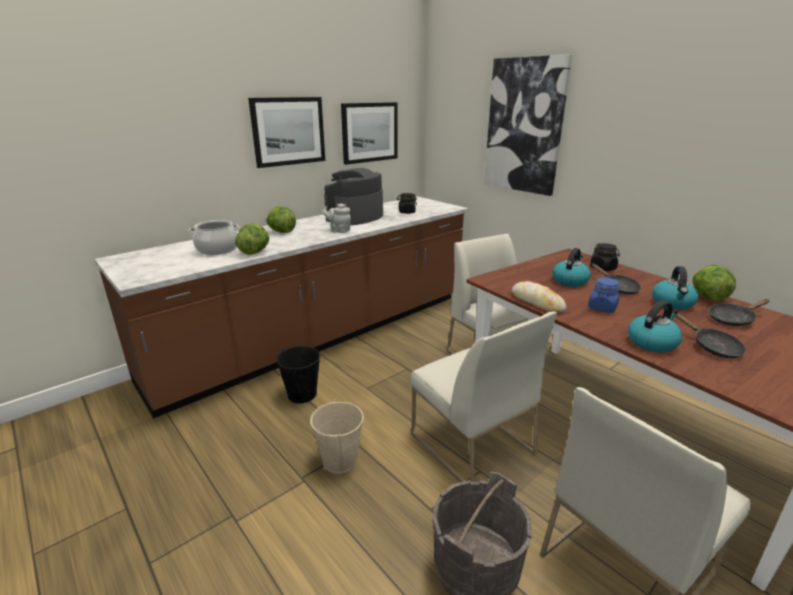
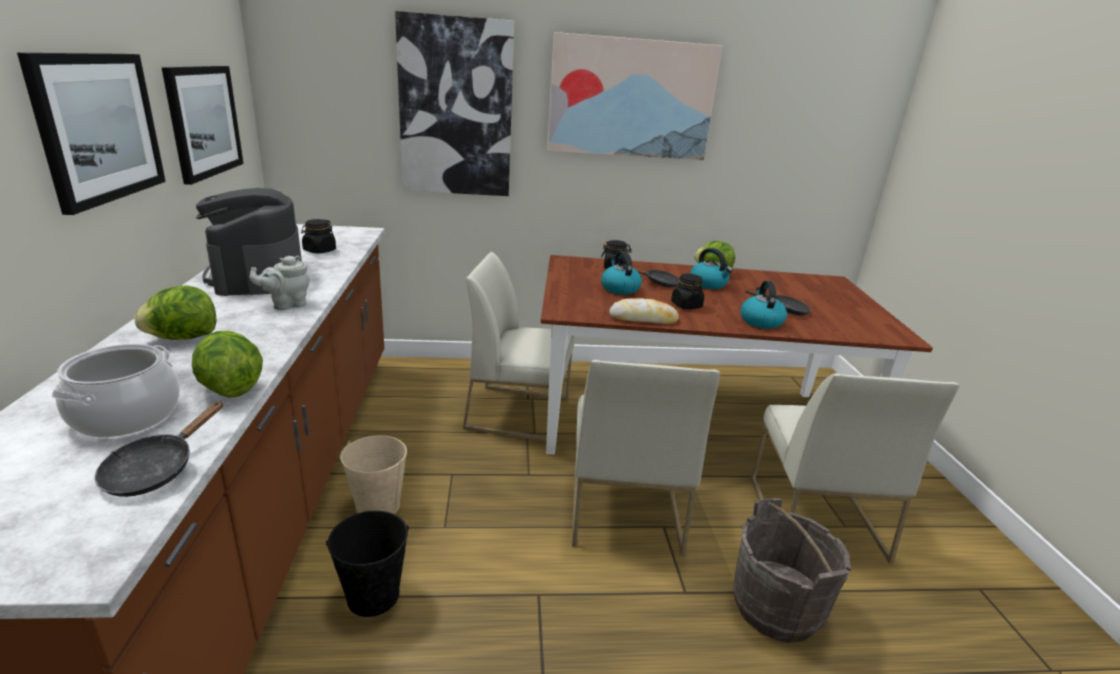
camera: 55 degrees left, 0 degrees up
beige bucket [310,400,364,474] -> beige bucket moved to [340,435,407,514]
white chair [411,312,557,482] -> white chair turned 90 degrees clockwise [572,360,720,556]
blue jar [588,278,620,313] -> black jar [671,274,704,309]
black frying pan [709,299,770,326] -> black frying pan moved to [95,401,223,497]
none -> picture [547,32,723,160]

